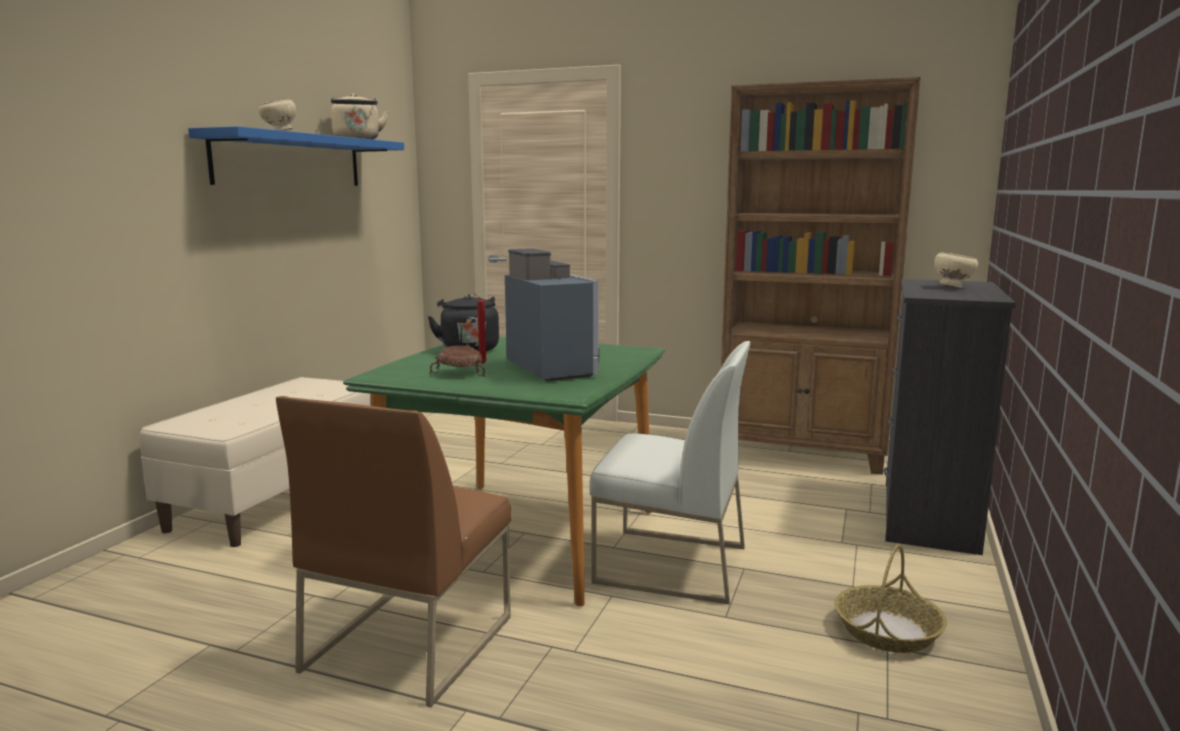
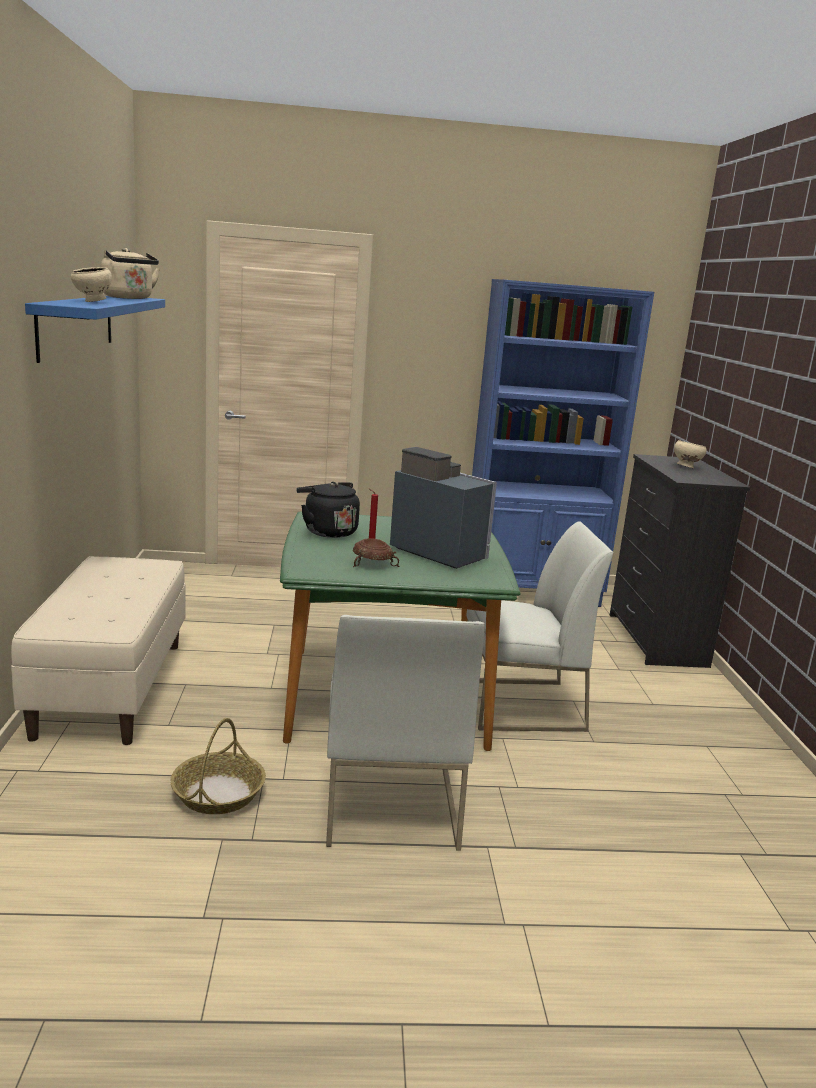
camera: 25 degrees left, 5 degrees up
brown chair [276,396,511,707] -> white chair [326,615,484,851]
brown bookcase [721,77,920,475] -> blue bookcase [472,279,654,607]
basket [834,544,947,653] -> basket moved to [170,718,266,814]

